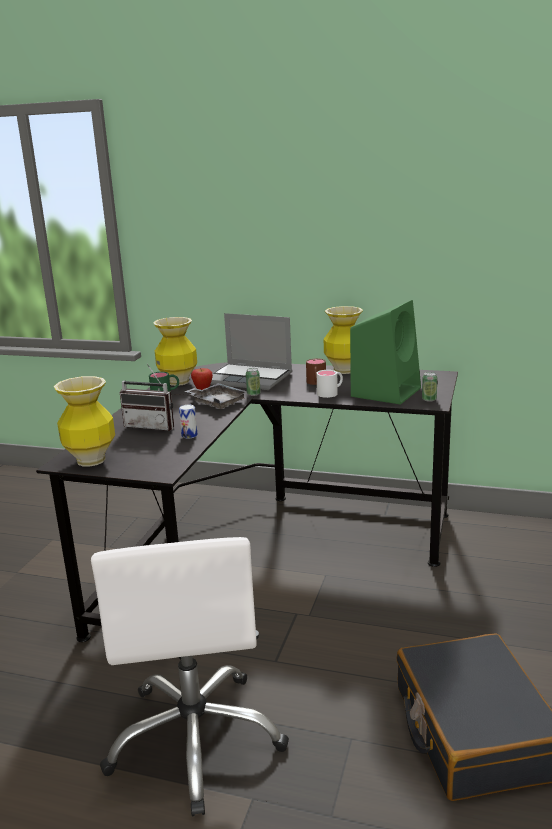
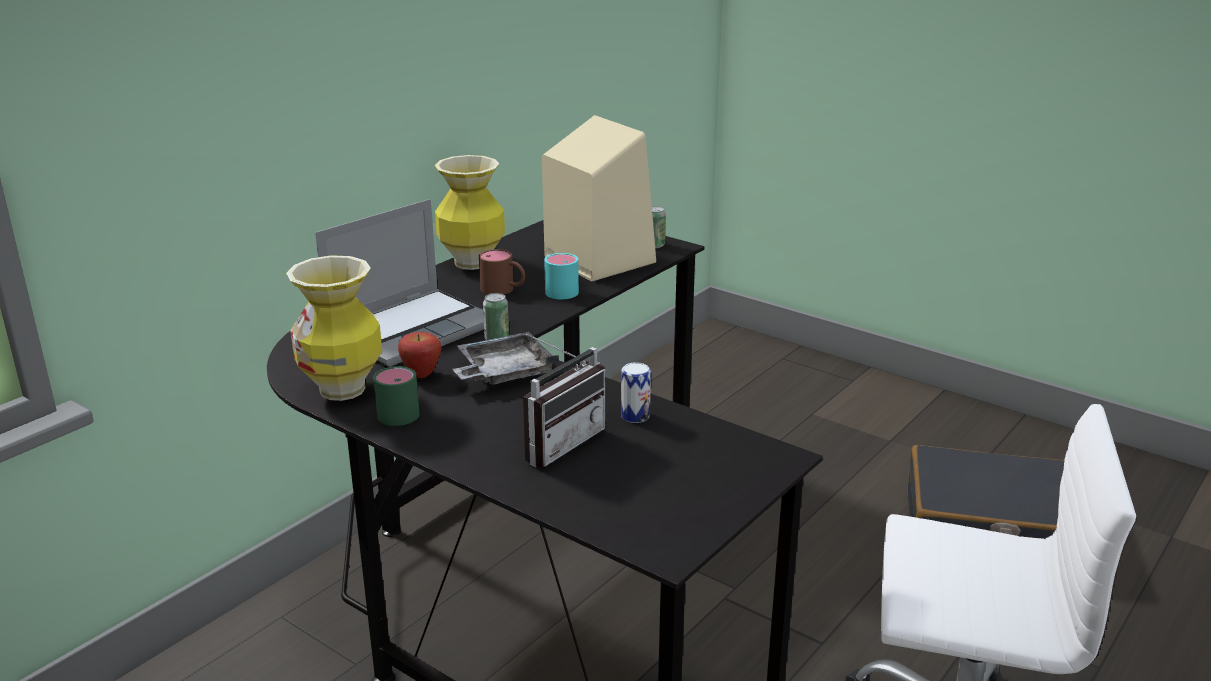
camera: 70 degrees left, 5 degrees up
vase [54,376,115,467] -> none
white mug [316,370,343,398] -> turquoise mug [544,253,579,299]
green speaker [350,300,421,405] -> beige speaker [542,115,656,281]

